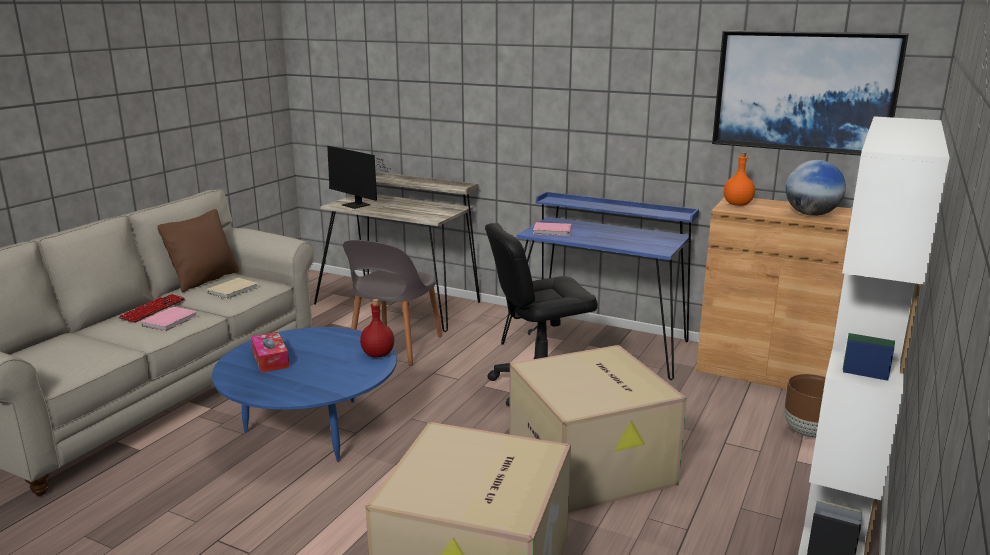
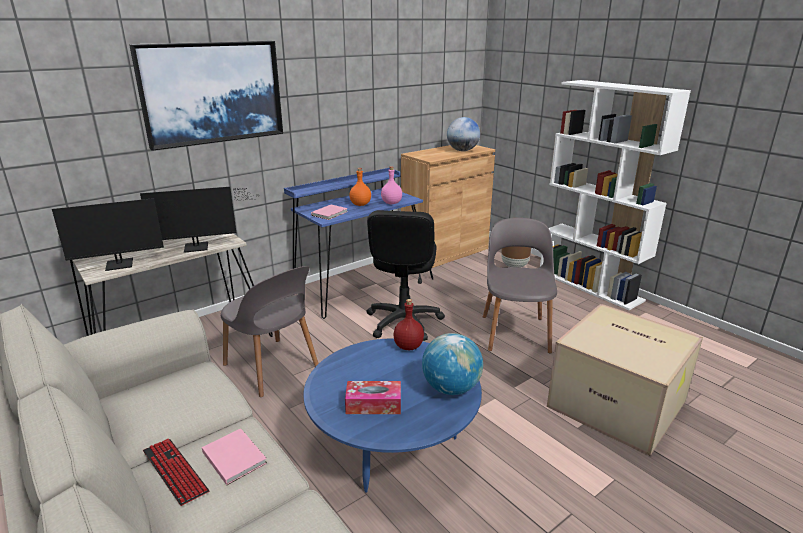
camera: 65 degrees left, 5 degrees up
brown pillow [157,209,239,292] -> none
beige book [207,278,258,299] -> none
cardboard box [509,345,687,513] -> grey chair [483,218,557,354]
picture [712,30,909,156] -> picture moved to [129,41,283,151]
orange bottle [724,152,755,206] -> orange bottle moved to [349,168,371,206]
none -> monitor [140,187,259,253]
none -> pink bottle [381,166,402,204]
none -> globe [422,333,483,395]

